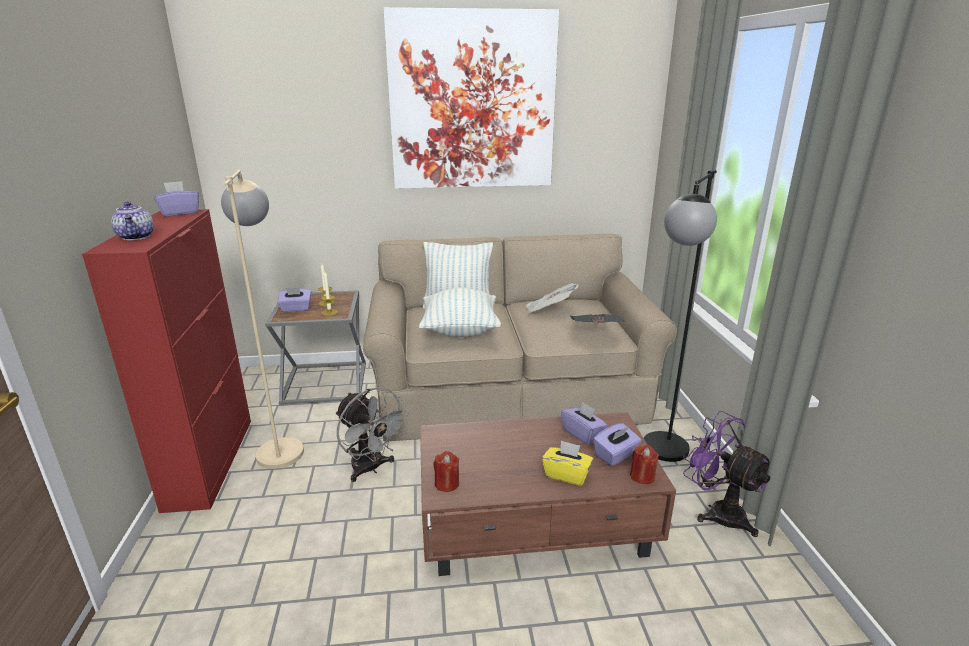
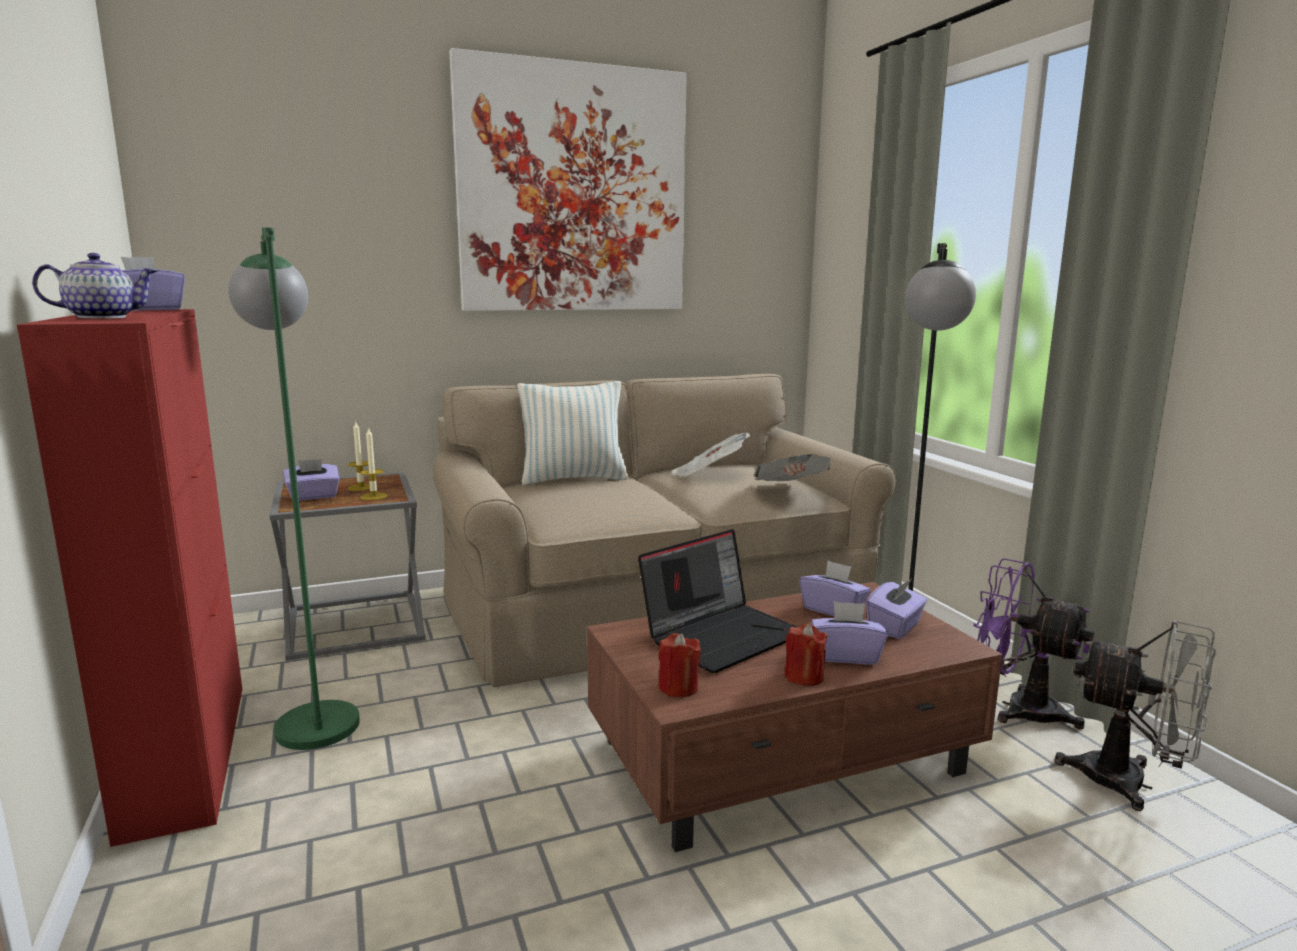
camera: 15 degrees left, 10 degrees down
teapot [111,202,154,240] -> teapot turned 75 degrees counterclockwise [32,253,157,319]
beige floor lamp [221,170,304,469] -> green floor lamp [228,227,360,750]
grey fan [336,387,409,482] -> grey fan moved to [1055,620,1216,811]
pillow [419,288,501,337] -> none
yellow tissue box [542,440,593,486] -> purple tissue box [811,601,888,665]
red candle [630,445,659,484] -> red candle moved to [785,624,828,686]
none -> laptop [638,529,797,673]

